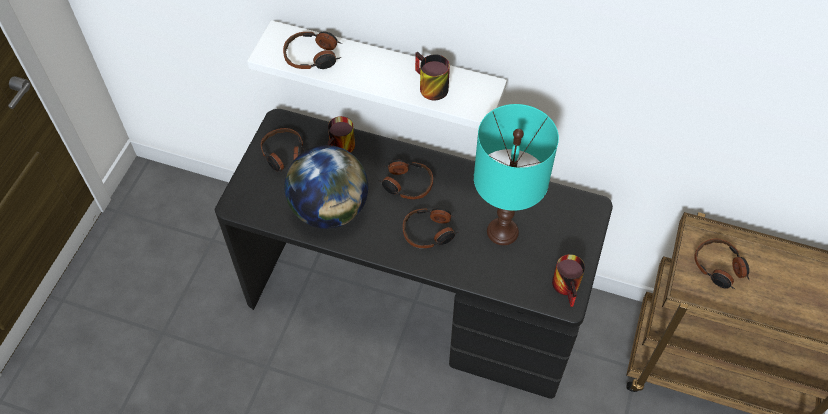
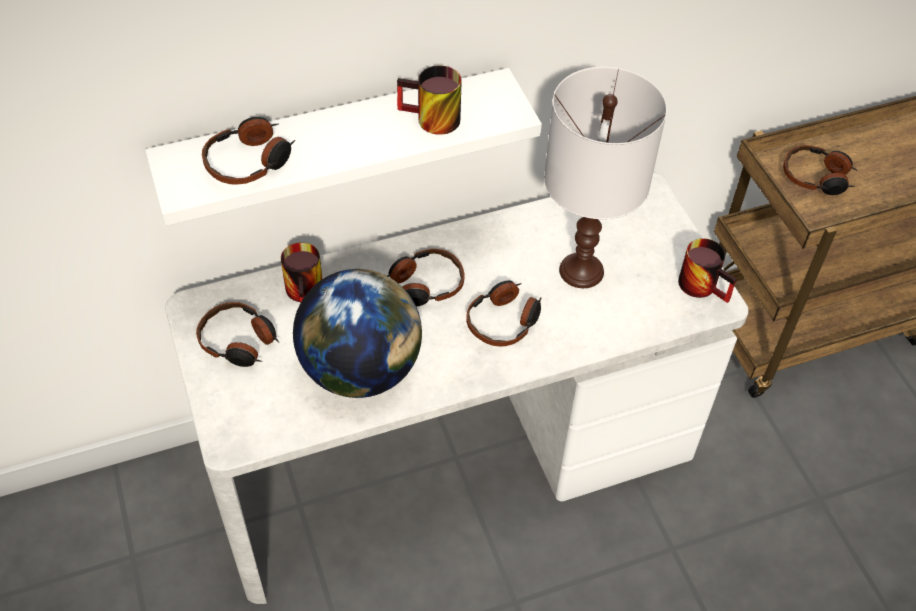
camera: 40 degrees left, 5 degrees down
black desk [215,109,613,399] -> white desk [165,172,749,604]
turquoise table lamp [474,104,559,245] -> white table lamp [544,66,667,288]

